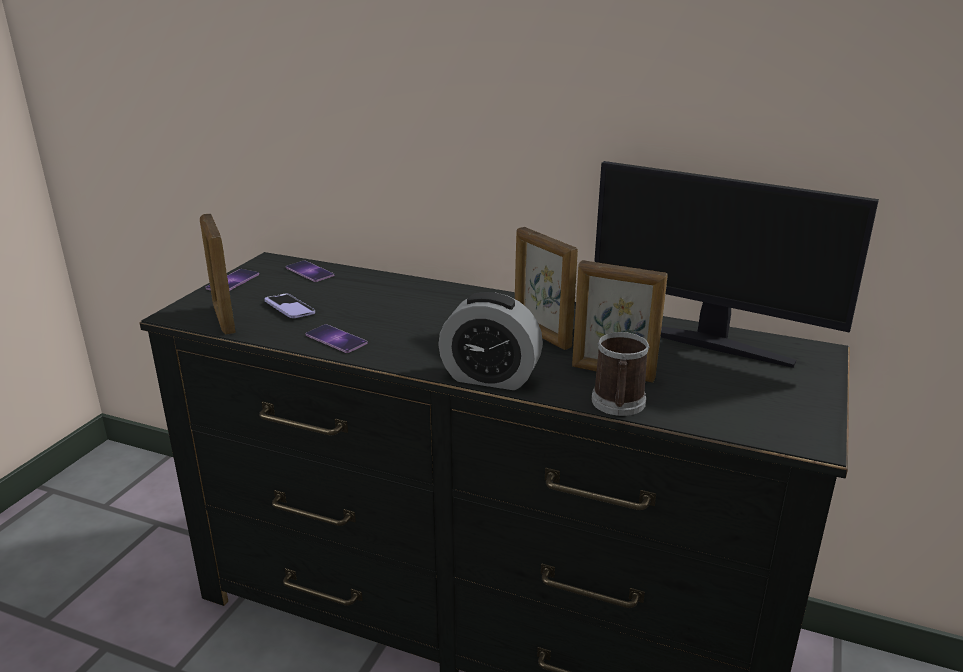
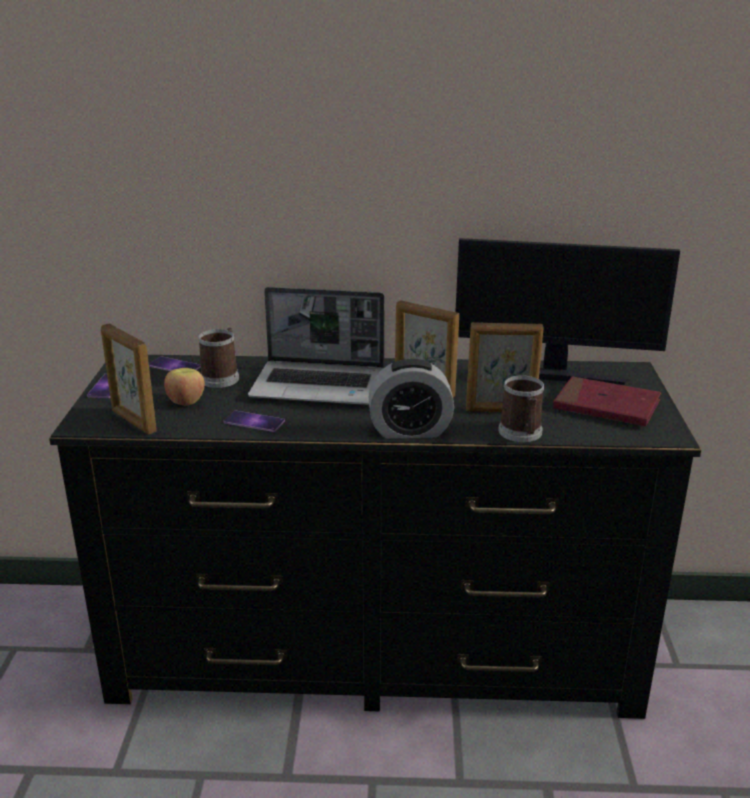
camera: 20 degrees left, 0 degrees up
phone [265,294,315,318] -> apple [164,368,205,406]
none -> mug [198,328,239,388]
none -> laptop [248,287,385,405]
none -> red book [553,376,661,426]

